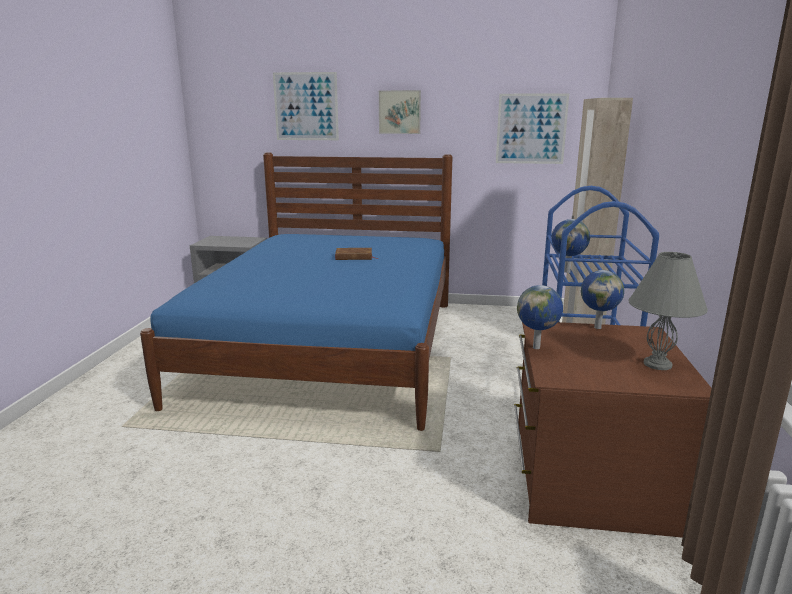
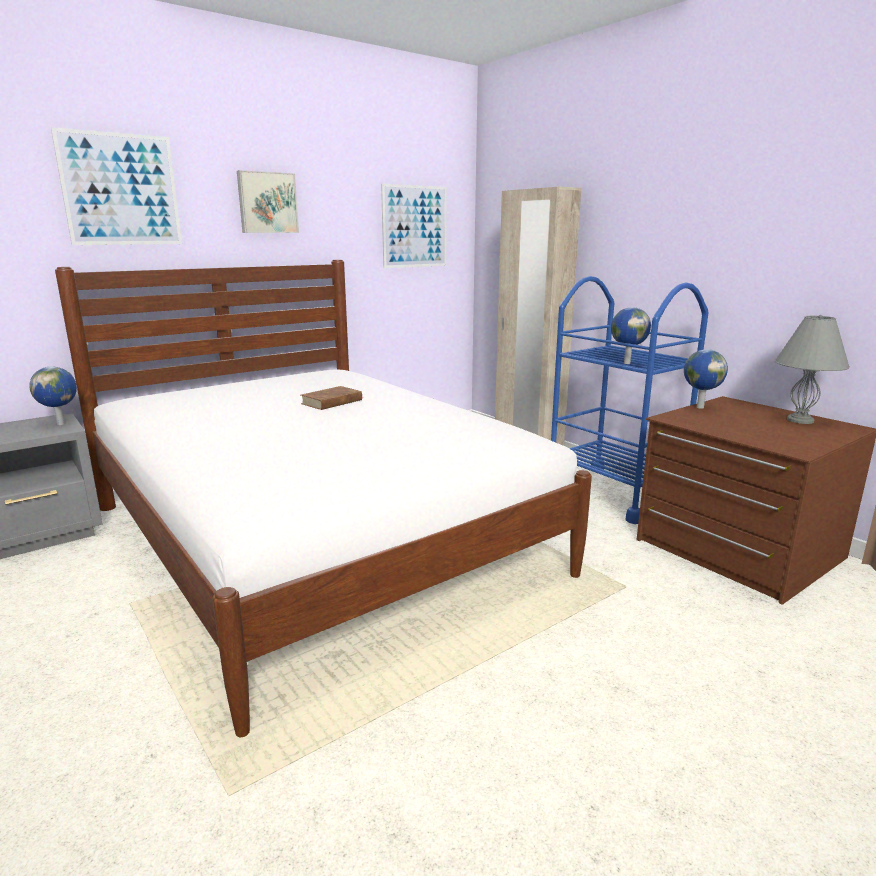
camera: 45 degrees left, 0 degrees up
blue bed [140,152,453,431] -> white bed [55,259,592,737]
globe [517,285,563,349] -> globe moved to [29,367,77,425]

